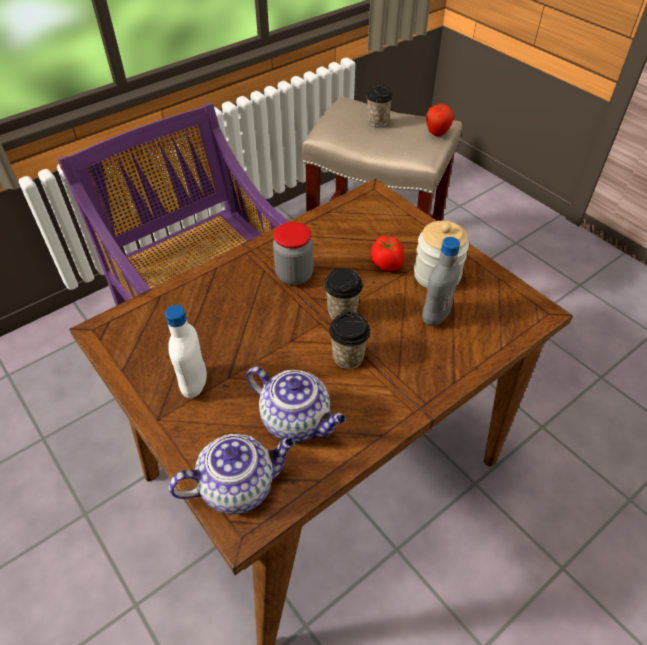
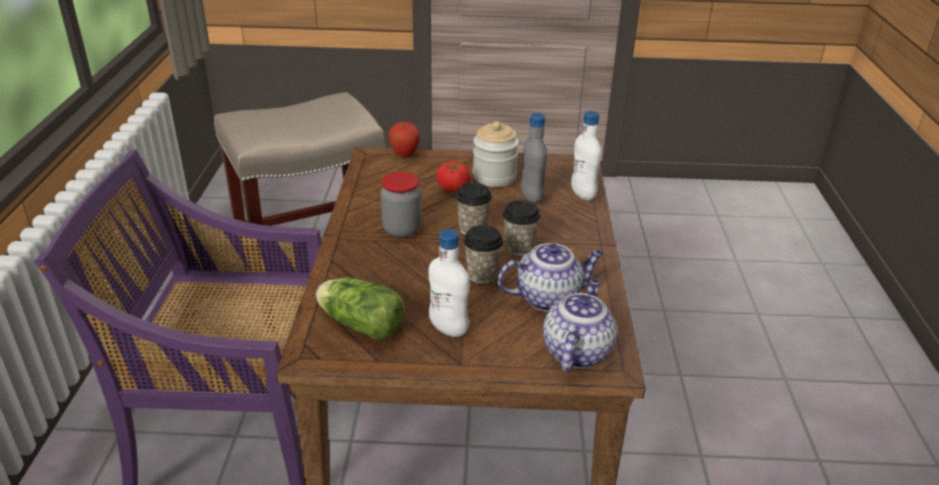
camera: 50 degrees left, 15 degrees down
cup [366,86,393,127] -> cup moved to [464,225,503,284]
apple [426,104,454,137] -> apple moved to [389,122,420,157]
none -> lettuce [316,278,404,340]
none -> white bottle [571,111,602,201]

